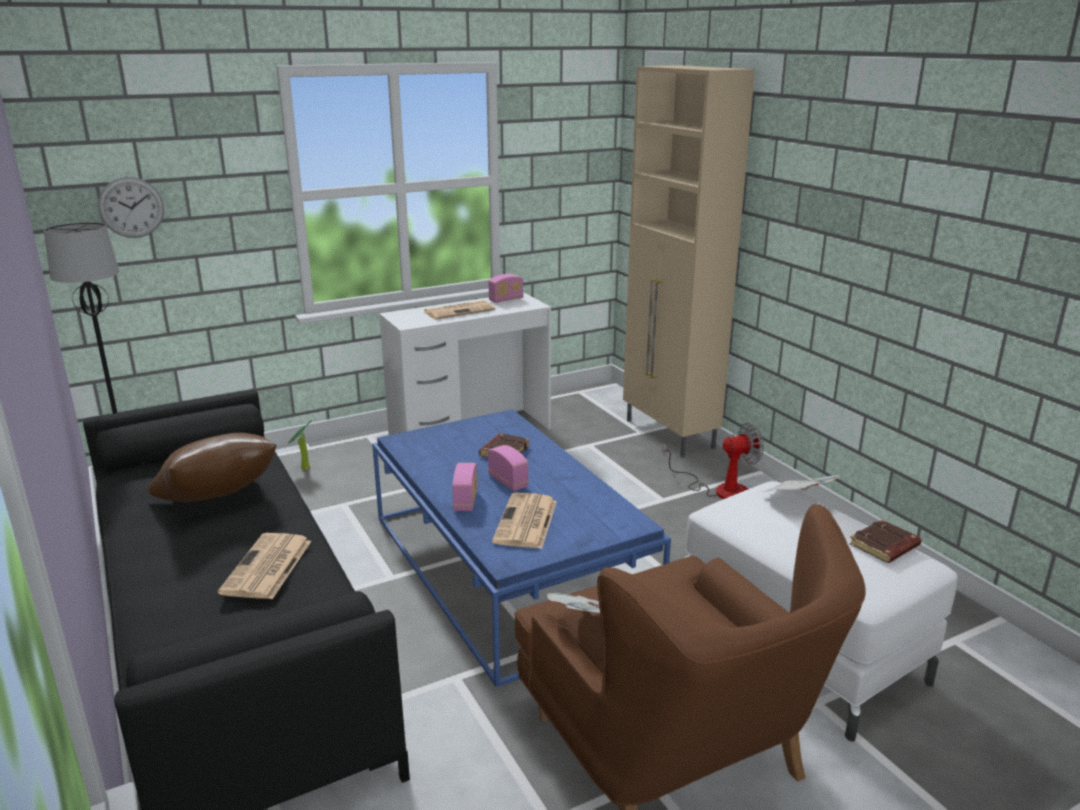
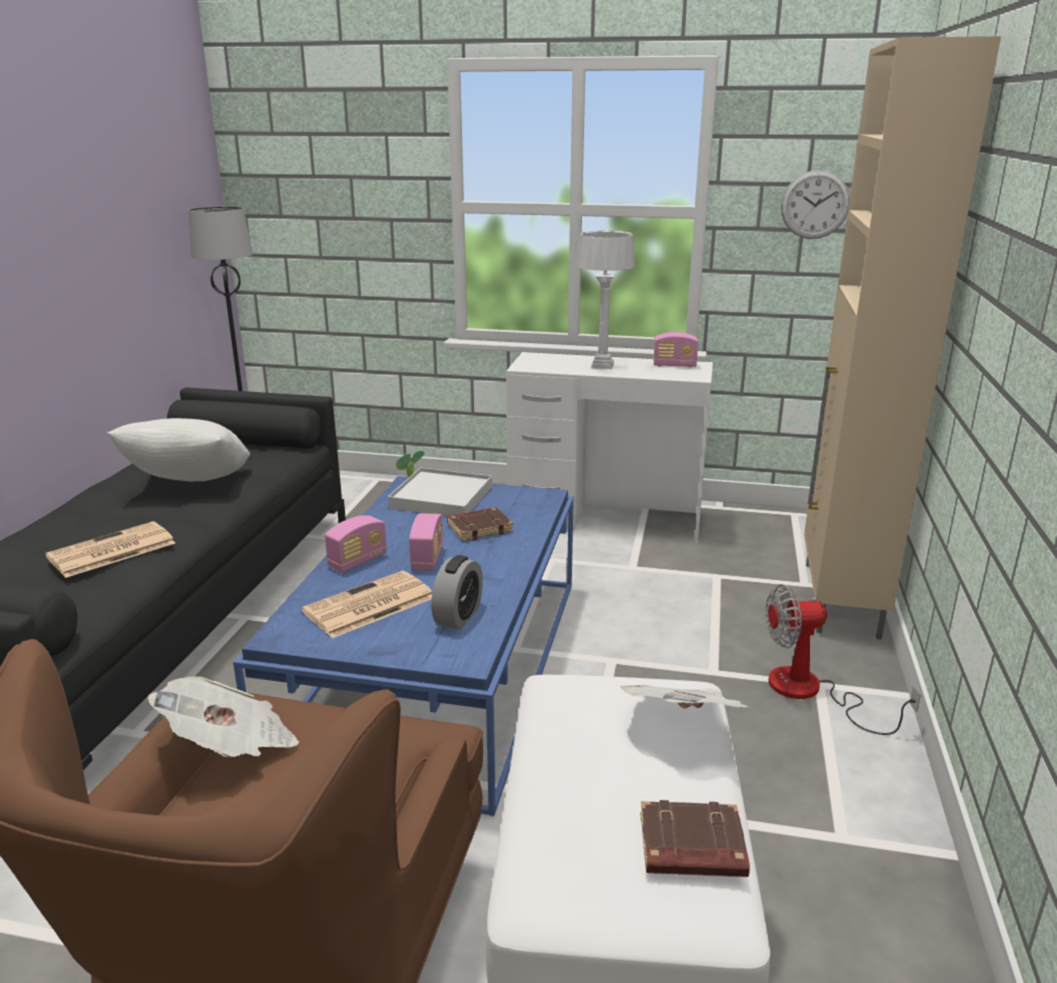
camera: 40 degrees right, 0 degrees up
wall clock [98,177,164,238] -> wall clock moved to [781,170,850,239]
brown pillow [148,433,276,502] -> white pillow [107,418,250,481]
newspaper [423,300,495,319] -> grey table lamp [577,230,635,369]
fan [662,423,764,499] -> fan turned 150 degrees clockwise [766,584,921,735]
none -> white tray [388,468,492,516]
none -> alarm clock [431,555,483,630]

